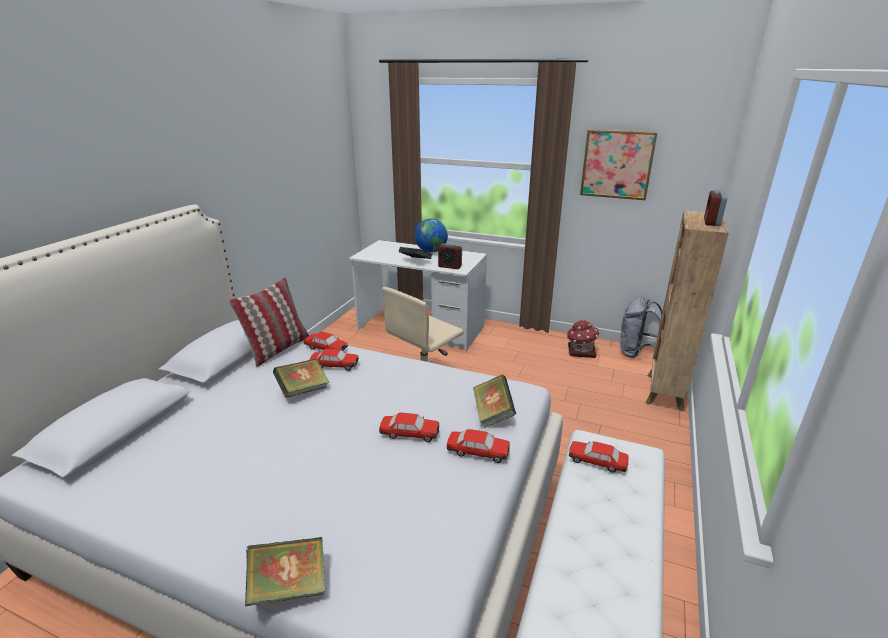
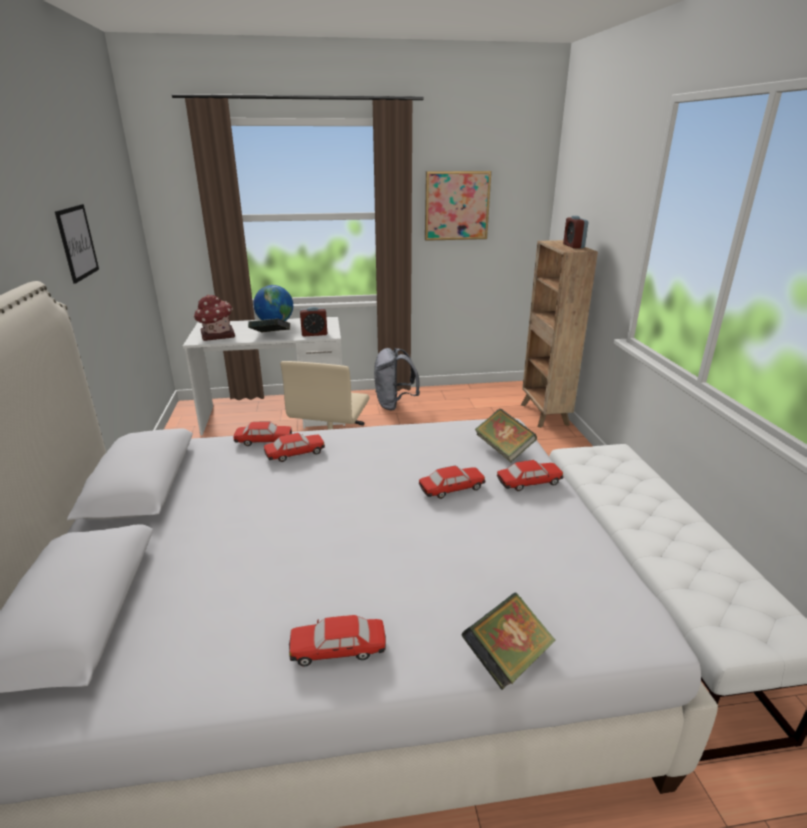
camera: 30 degrees left, 0 degrees up
pillow [229,277,309,367] -> none
book [273,359,329,398] -> none
toy house [567,320,600,358] -> toy house moved to [193,295,235,341]
toy car [569,441,629,472] -> toy car moved to [289,615,386,666]
grey backpack [620,298,663,358] -> grey backpack moved to [374,348,420,411]
none -> picture [55,204,99,284]

